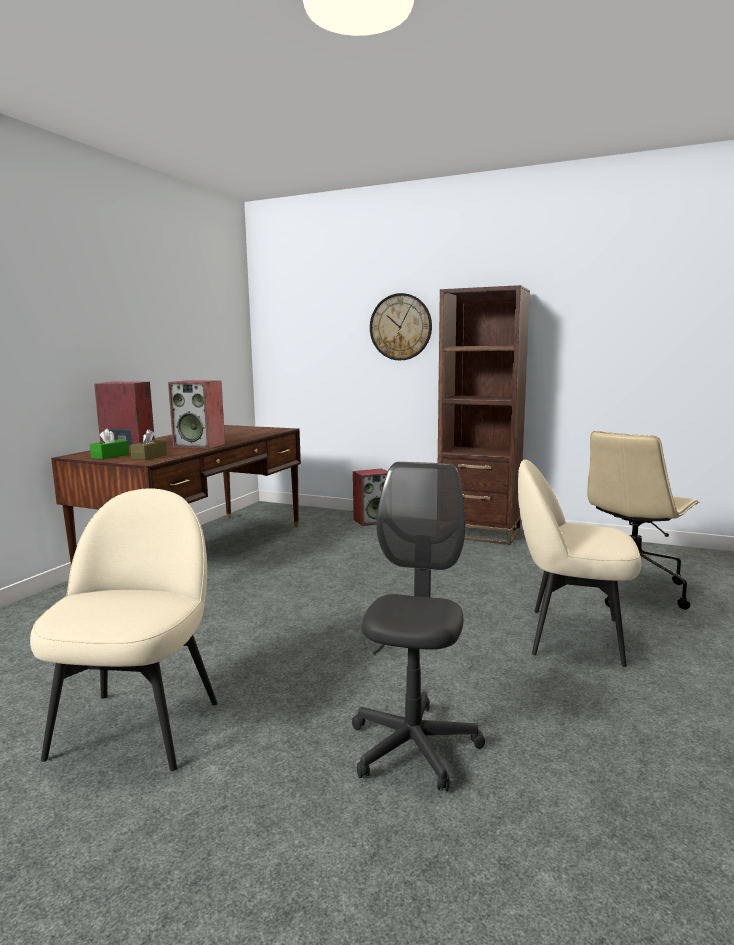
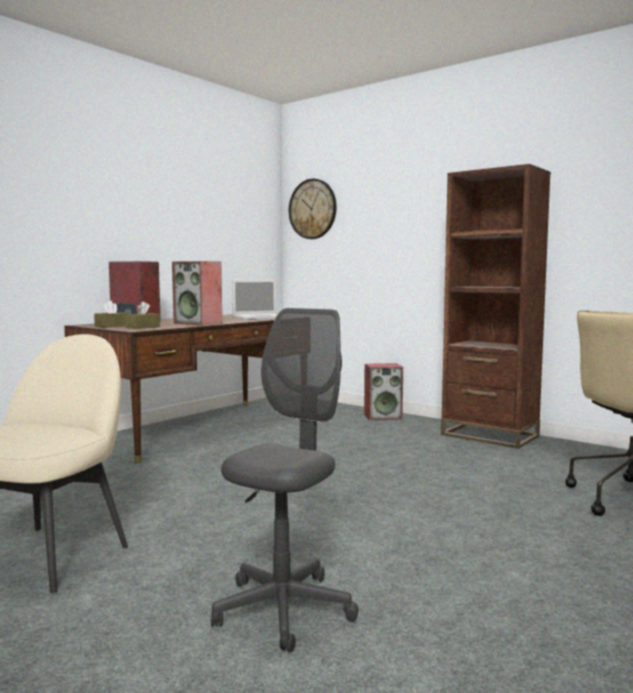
camera: 15 degrees right, 5 degrees down
green tissue box [90,429,129,459] -> brown tissue box [94,301,129,327]
wall clock [370,293,432,360] -> wall clock moved to [289,179,337,239]
beige chair [518,459,642,667] -> none
none -> laptop [232,279,278,320]

